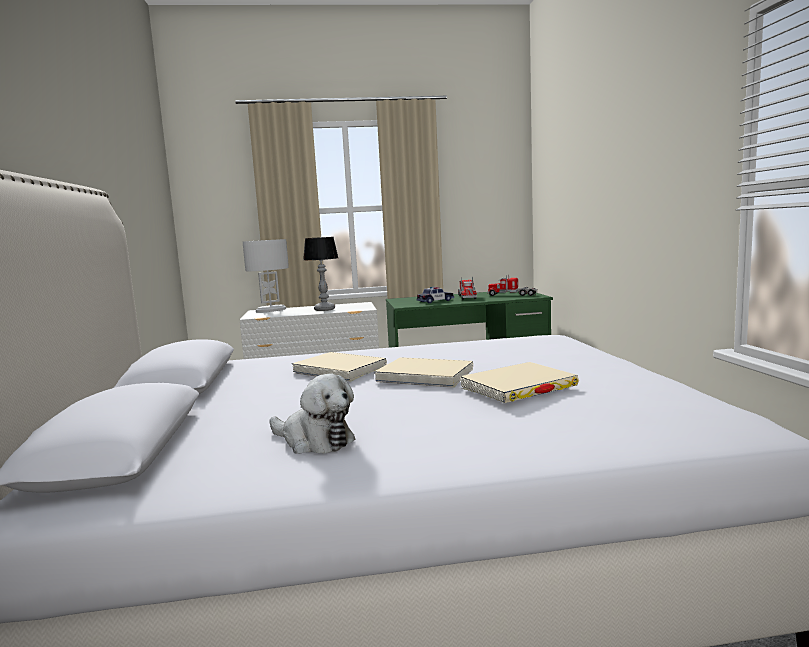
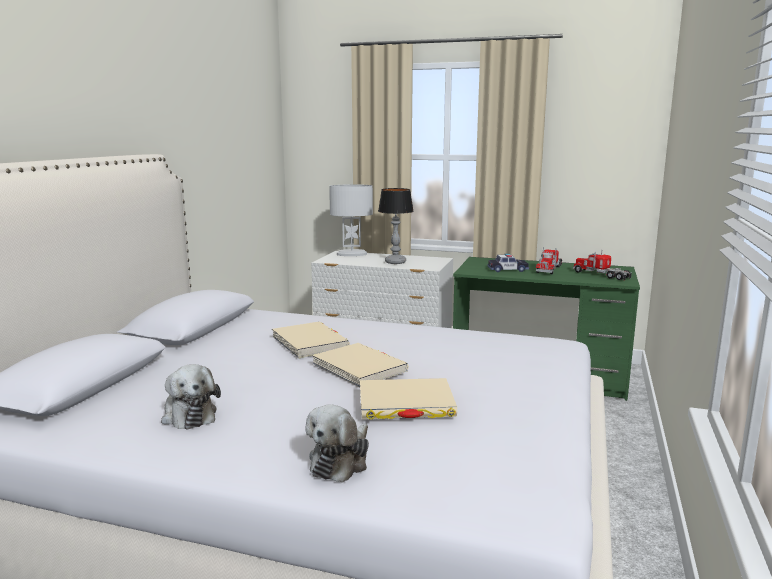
camera: 25 degrees right, 5 degrees up
none -> plush toy [306,405,369,483]

